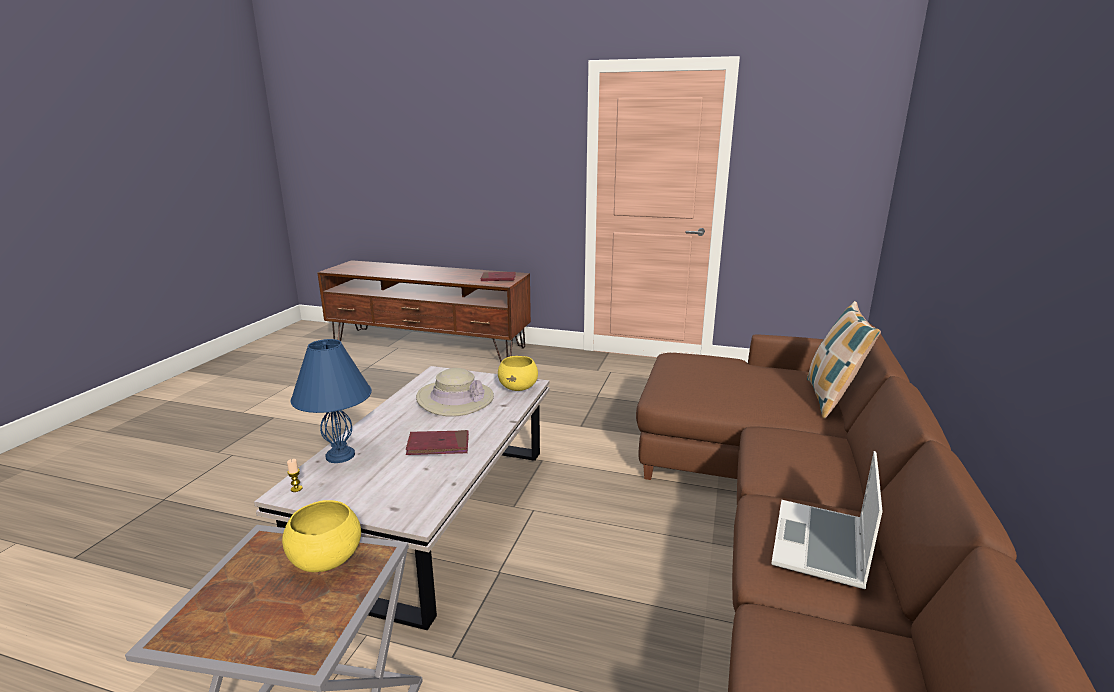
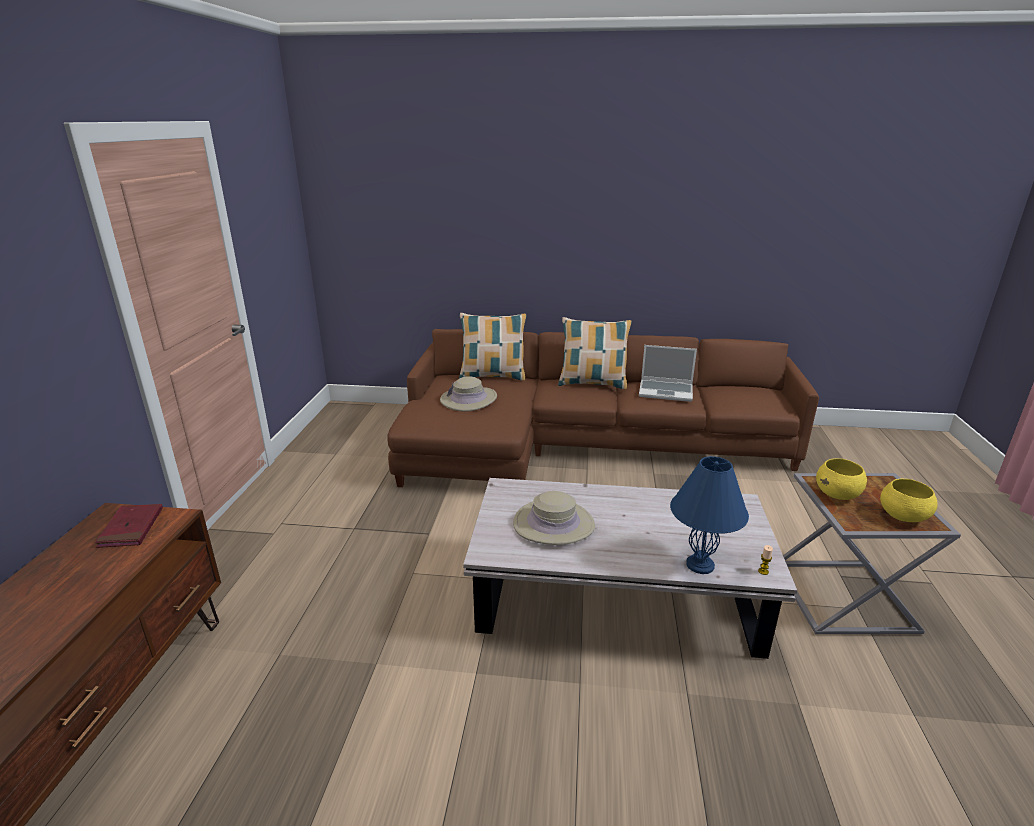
camera: 100 degrees left, 5 degrees up
red book [406,430,469,455] -> none
yellow bowl [498,356,538,391] -> yellow bowl moved to [880,479,938,522]
none -> beige hat [440,376,497,411]
none -> pillow [558,317,632,389]

